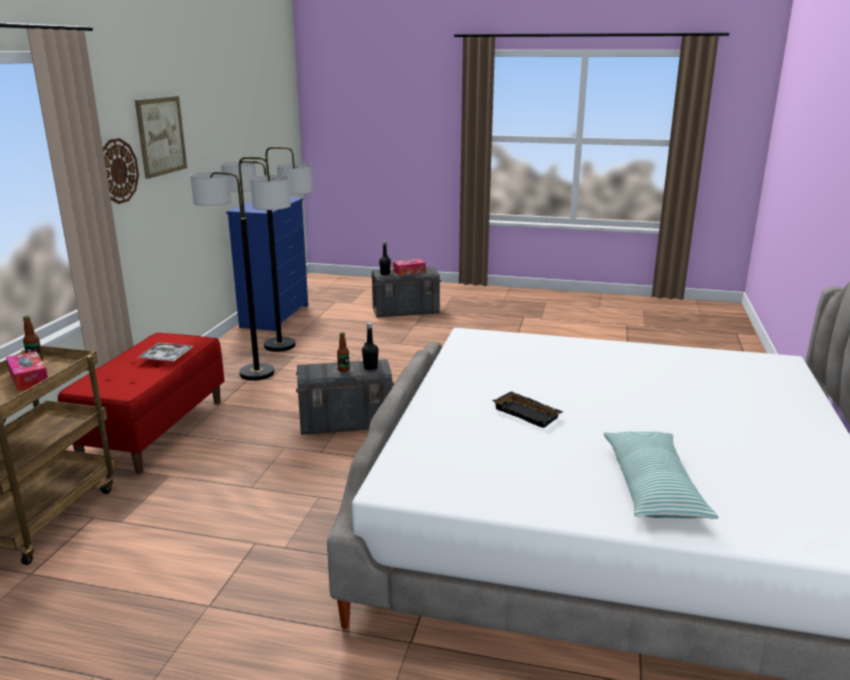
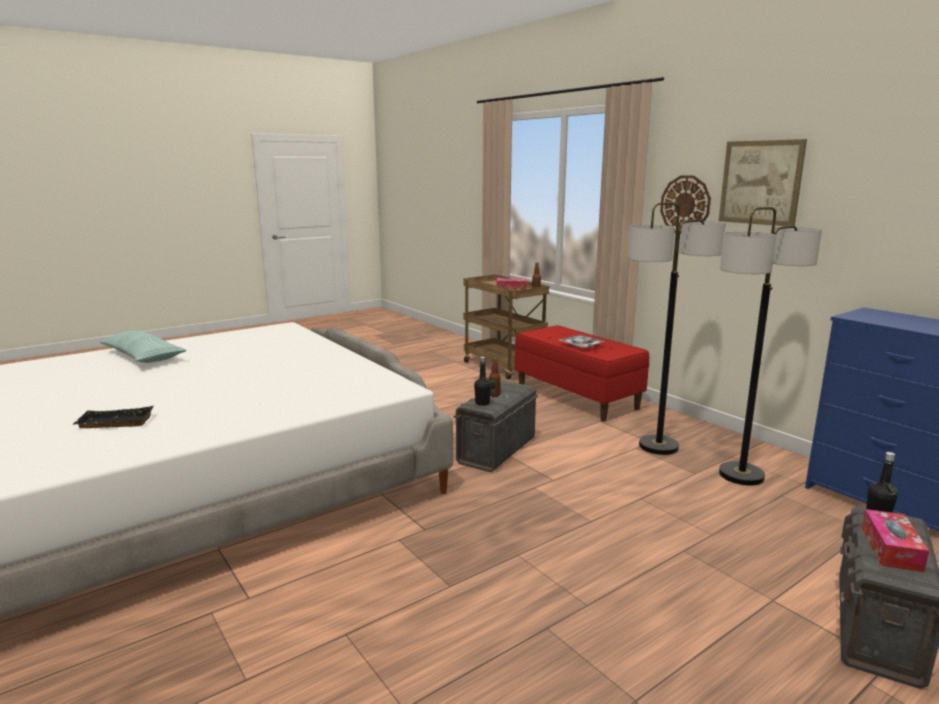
camera: 130 degrees right, 5 degrees down
black tray [492,391,563,428] -> black tray moved to [73,406,153,428]

